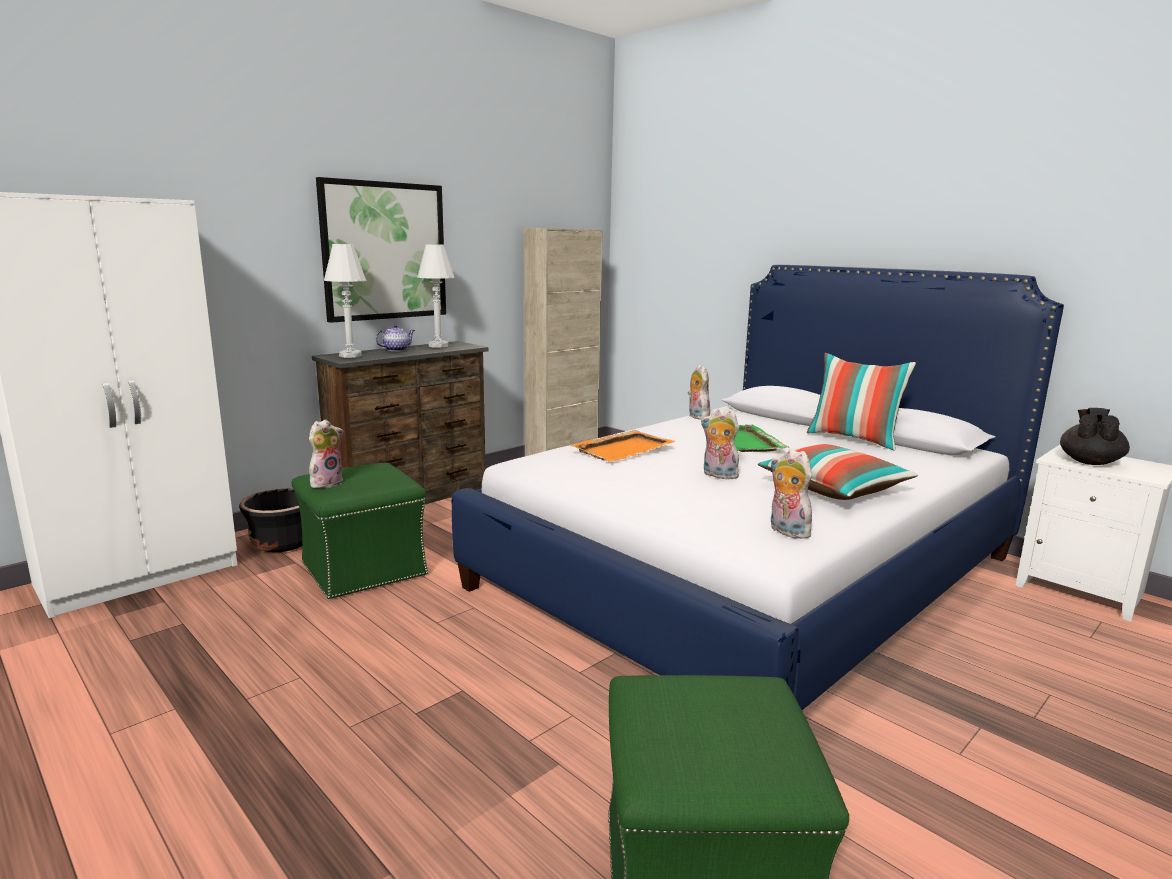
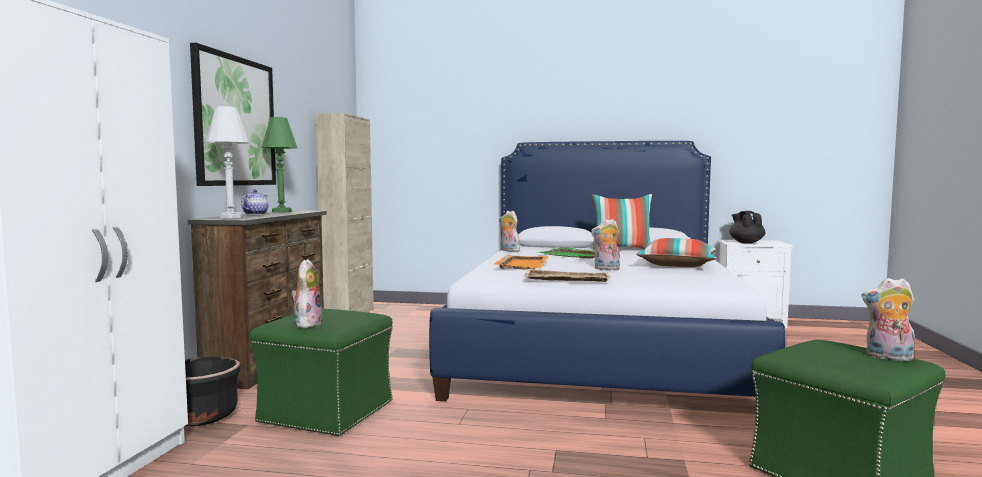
camera: 35 degrees left, 10 degrees down
white table lamp [417,244,455,348] -> green table lamp [261,117,298,212]
plush toy [770,449,814,539] -> plush toy moved to [862,278,915,361]
none -> beige tray [524,269,611,282]

